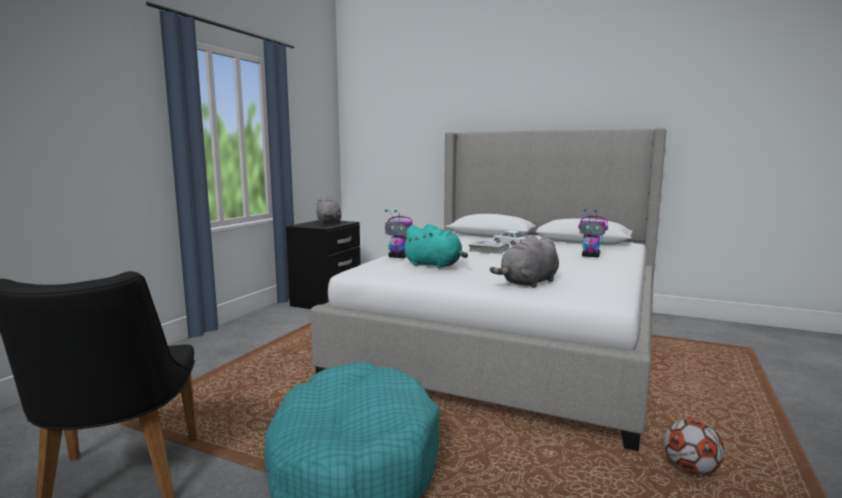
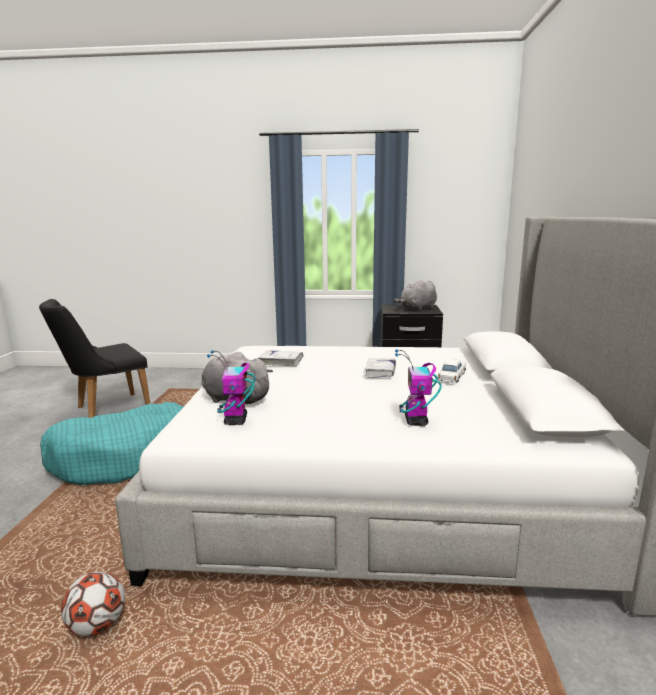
camera: 70 degrees right, 5 degrees up
toy robot [385,210,412,258] -> toy robot moved to [207,350,255,425]
turquoise plush toy [401,224,468,269] -> white book [259,350,303,366]

